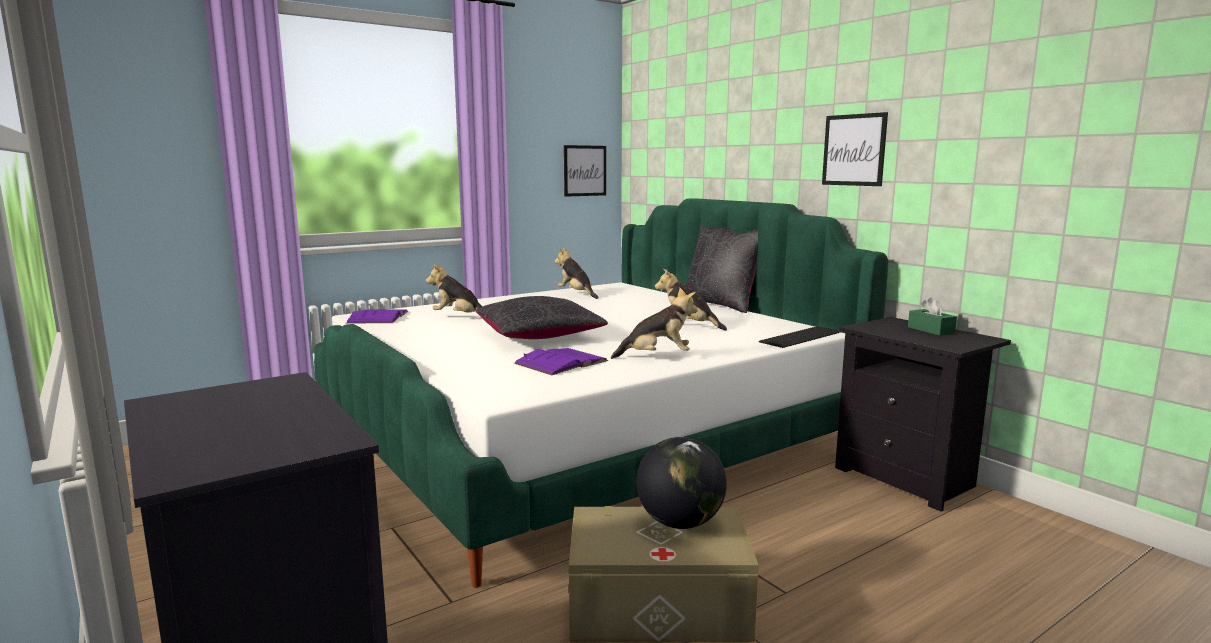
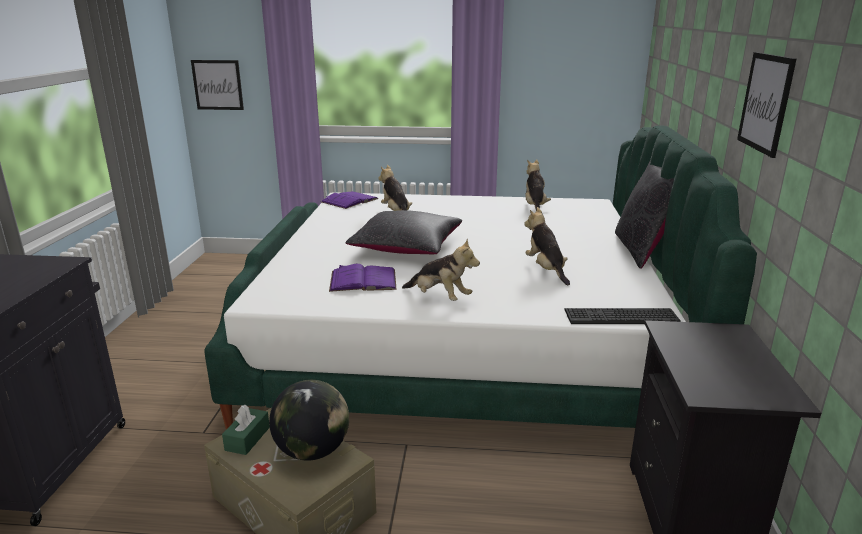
camera: 40 degrees right, 10 degrees up
picture [564,145,606,197] -> picture moved to [191,60,244,110]
green tissue box [908,297,957,336] -> green tissue box moved to [222,405,270,455]

